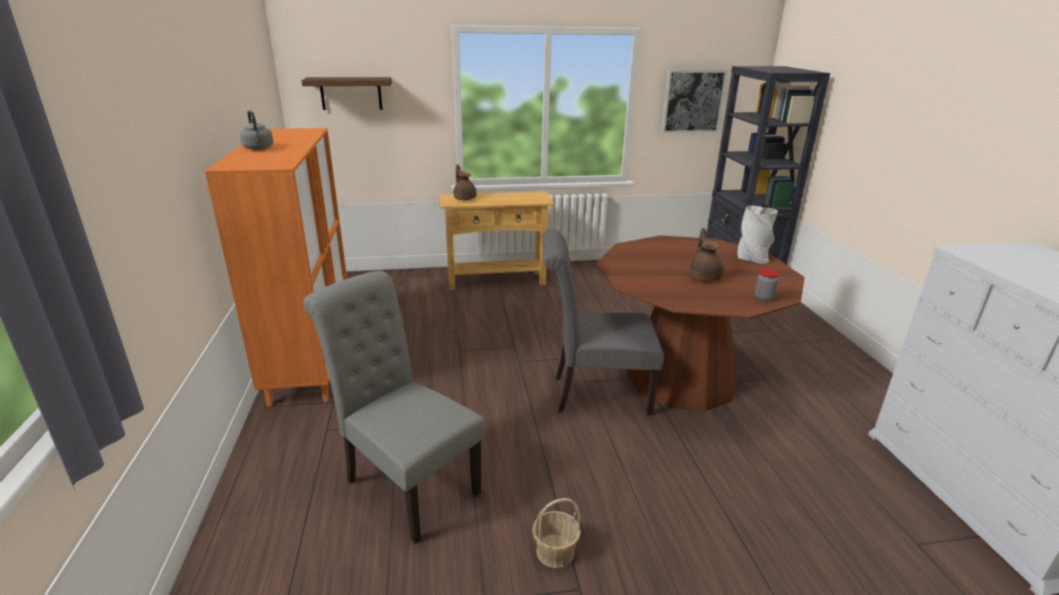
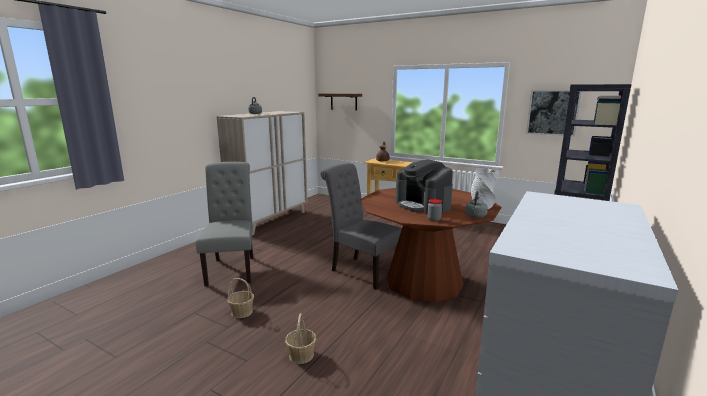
camera: 40 degrees right, 10 degrees down
orange cabinet [205,128,347,407] -> beige cabinet [217,111,308,235]
brown teapot [689,228,724,282] -> coffee machine [396,160,453,214]
none -> basket [285,313,316,364]
none -> grey kettle [465,190,488,218]

